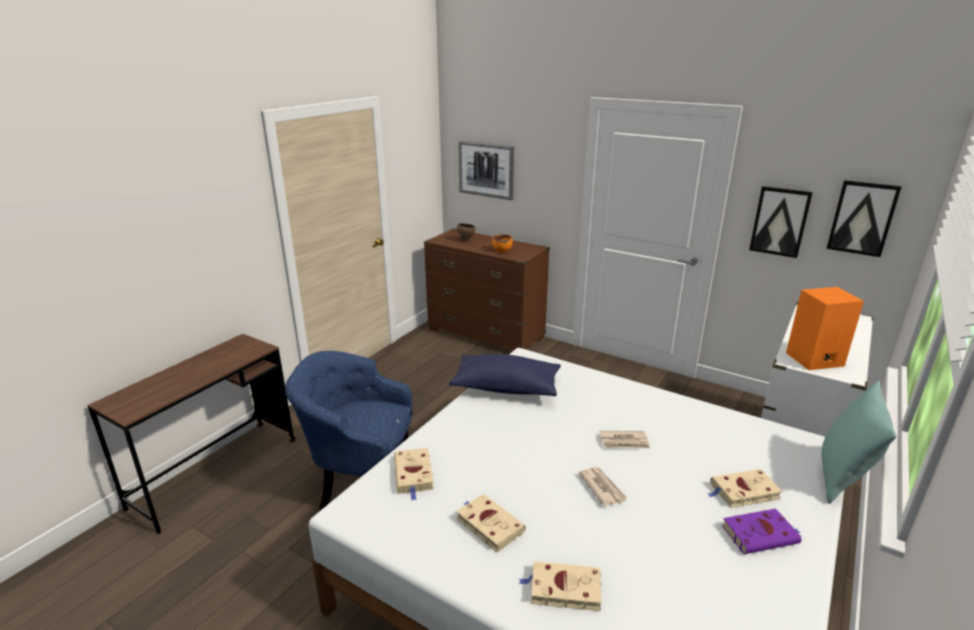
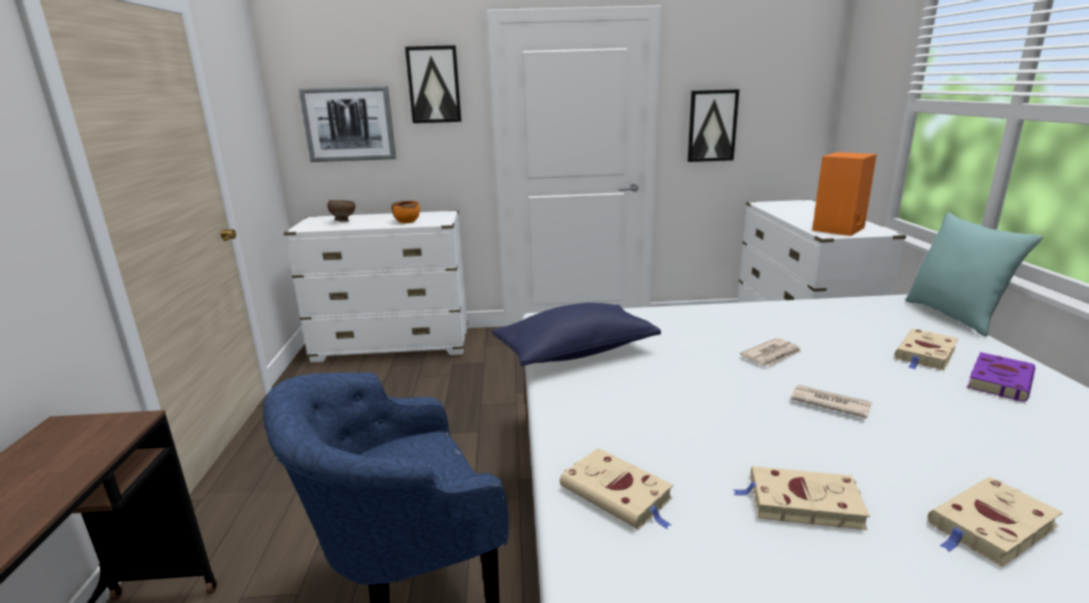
camera: 35 degrees left, 5 degrees down
brown dresser [424,229,550,351] -> white dresser [284,210,468,362]
picture [826,180,901,257] -> picture moved to [405,45,461,123]

